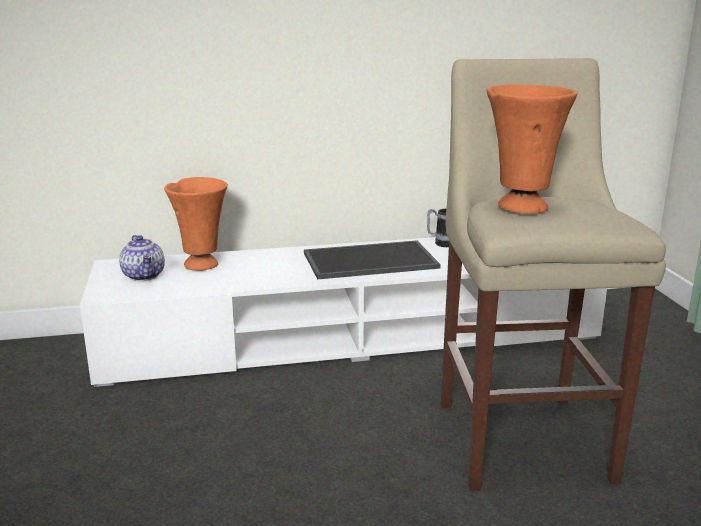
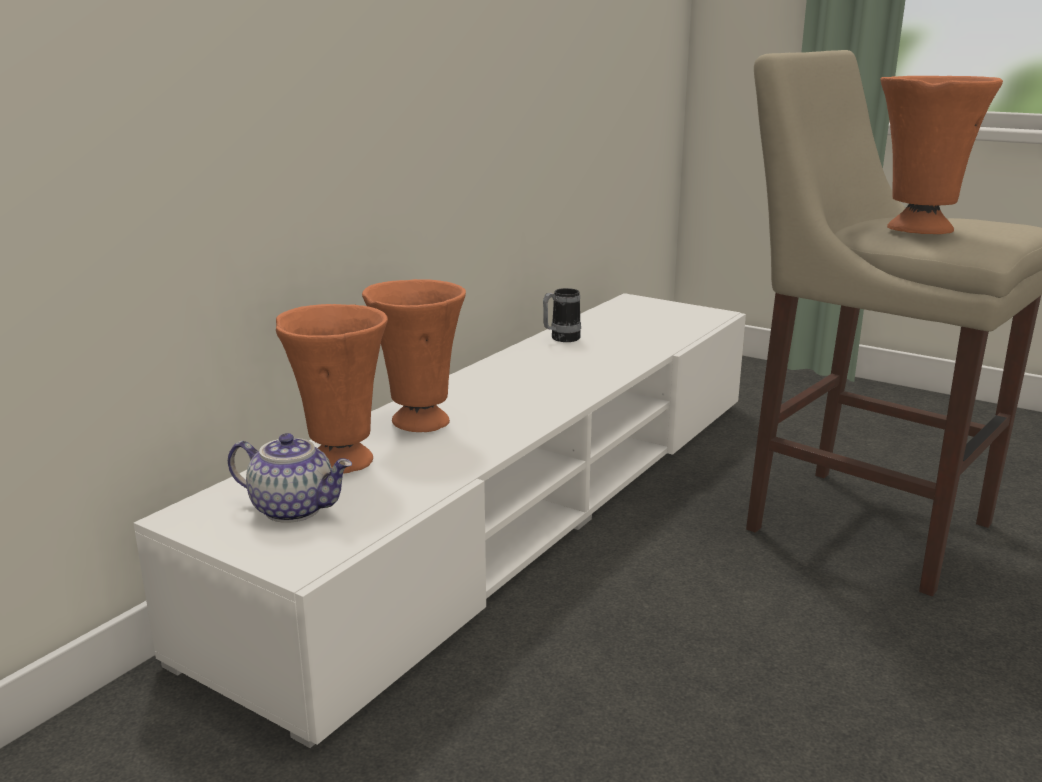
camera: 45 degrees left, 0 degrees up
tray [304,241,441,279] -> none
none -> orange vase [362,279,466,432]

